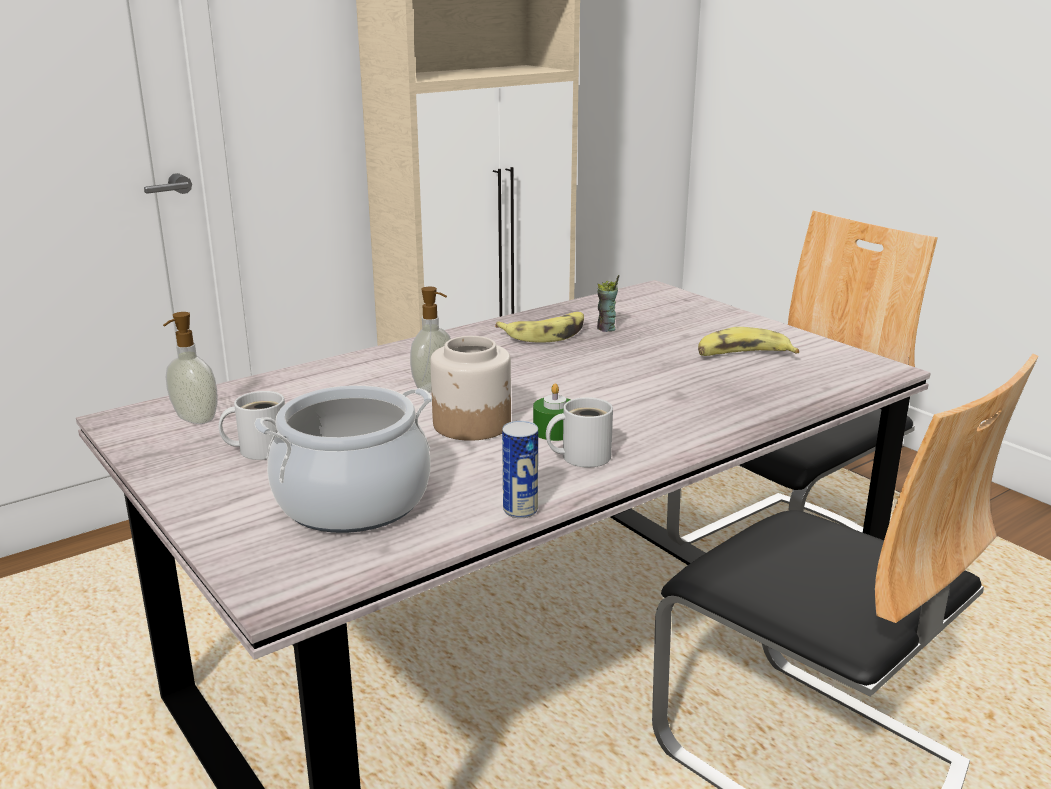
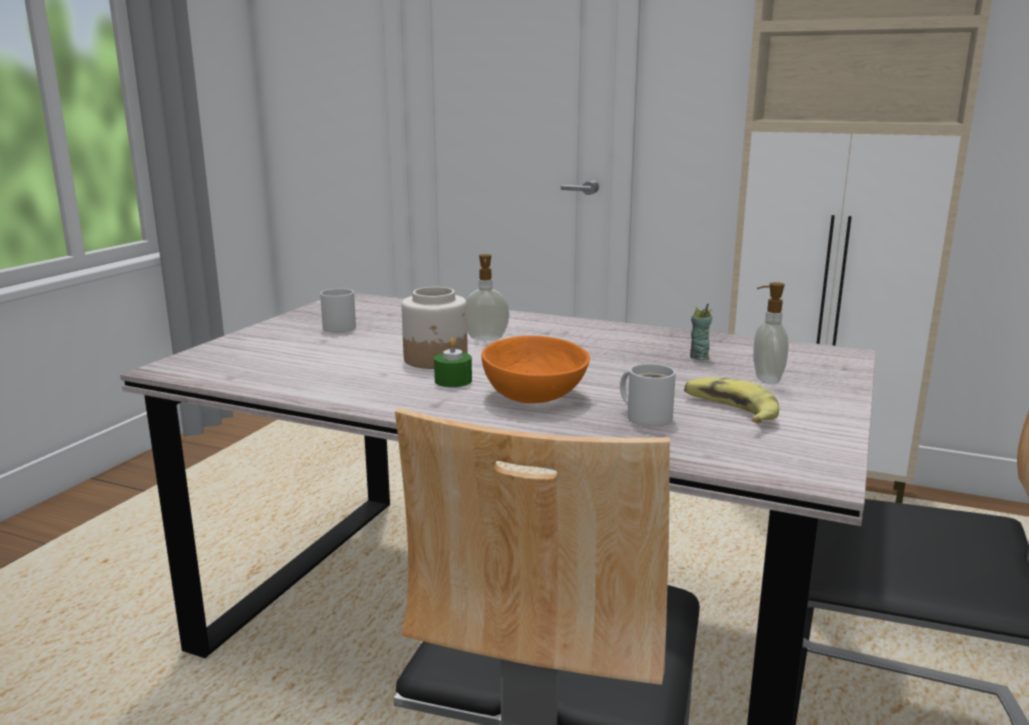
camera: 60 degrees right, 5 degrees down
soap dispenser [163,312,218,424] -> soap dispenser moved to [753,282,789,384]
cooking pot [254,385,432,533] -> none
banana [495,312,584,343] -> none
can [502,421,538,518] -> none
white mug [546,397,613,468] -> white mug moved to [620,363,676,427]
none -> orange bowl [481,336,590,403]

